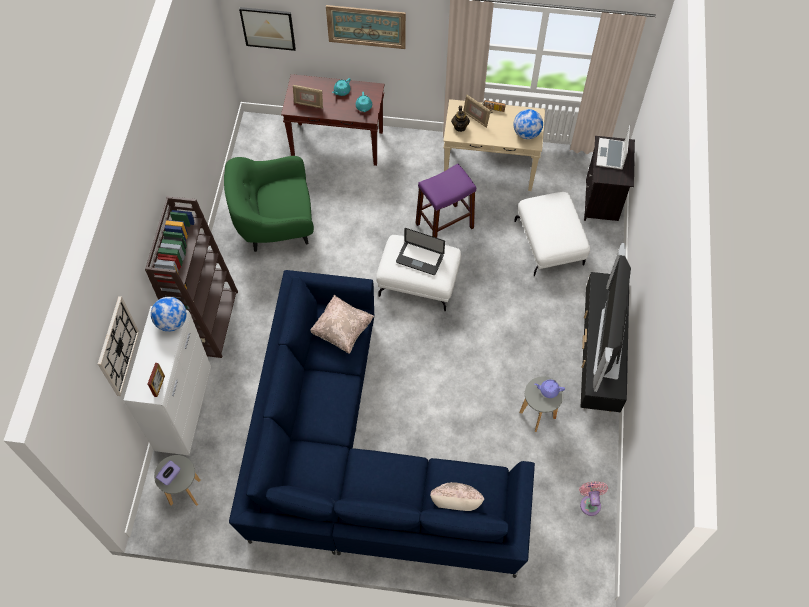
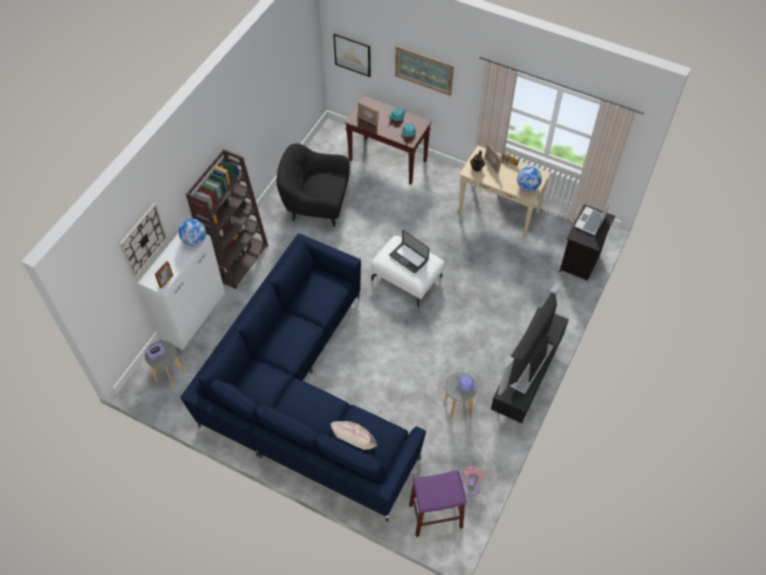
camera: 20 degrees right, 5 degrees down
green armchair [224,156,314,252] -> black armchair [277,143,350,227]
beige pillow [311,295,375,354] -> none
purple stool [415,164,476,238] -> purple stool moved to [409,470,466,537]
white ottoman [514,192,590,276] -> none

